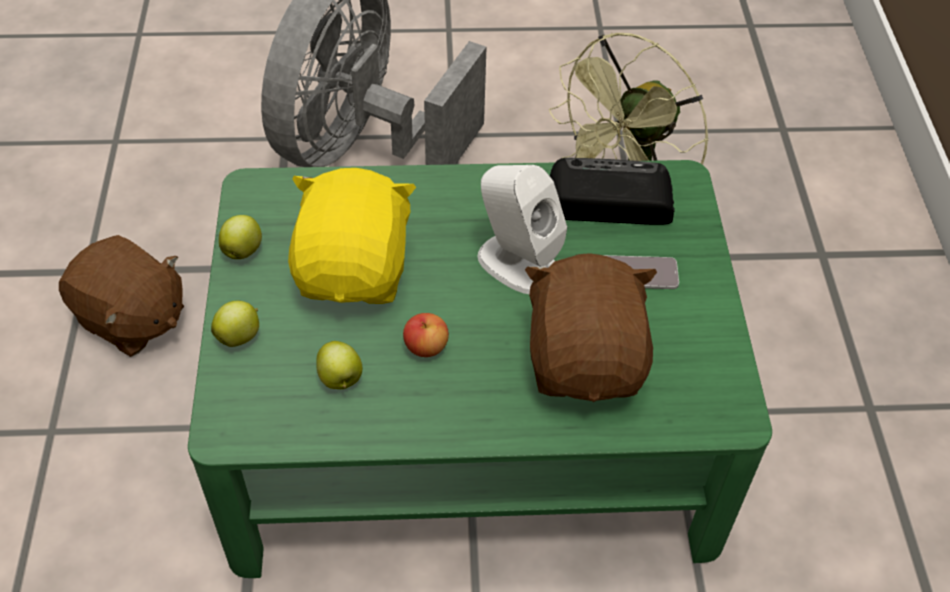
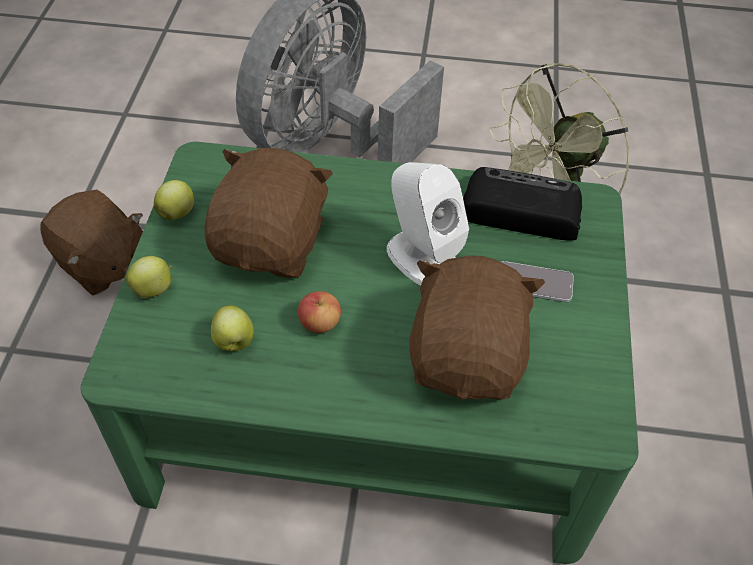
camera: 10 degrees right, 0 degrees up
yellow plush toy [288,168,416,304] -> brown plush toy [205,148,333,278]

